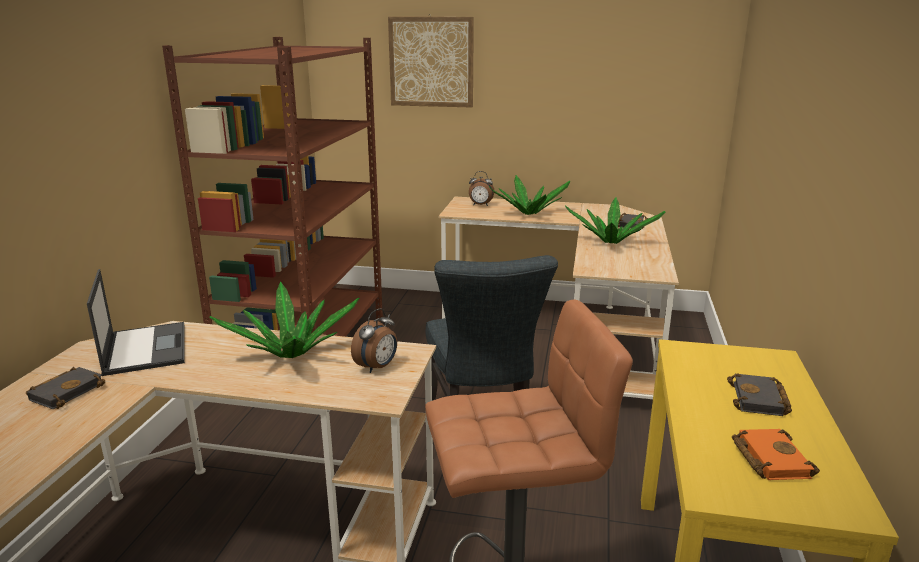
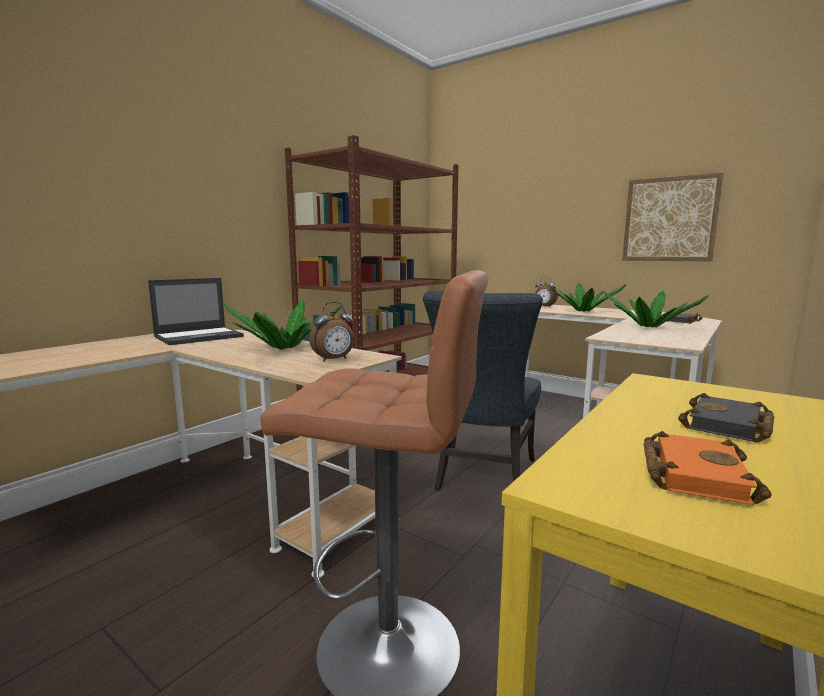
camera: 25 degrees right, 10 degrees down
black book [26,367,105,409] -> none
laptop [87,269,185,376] -> laptop turned 45 degrees clockwise [148,278,244,345]
picture [388,15,474,108] -> picture moved to [622,173,723,262]

